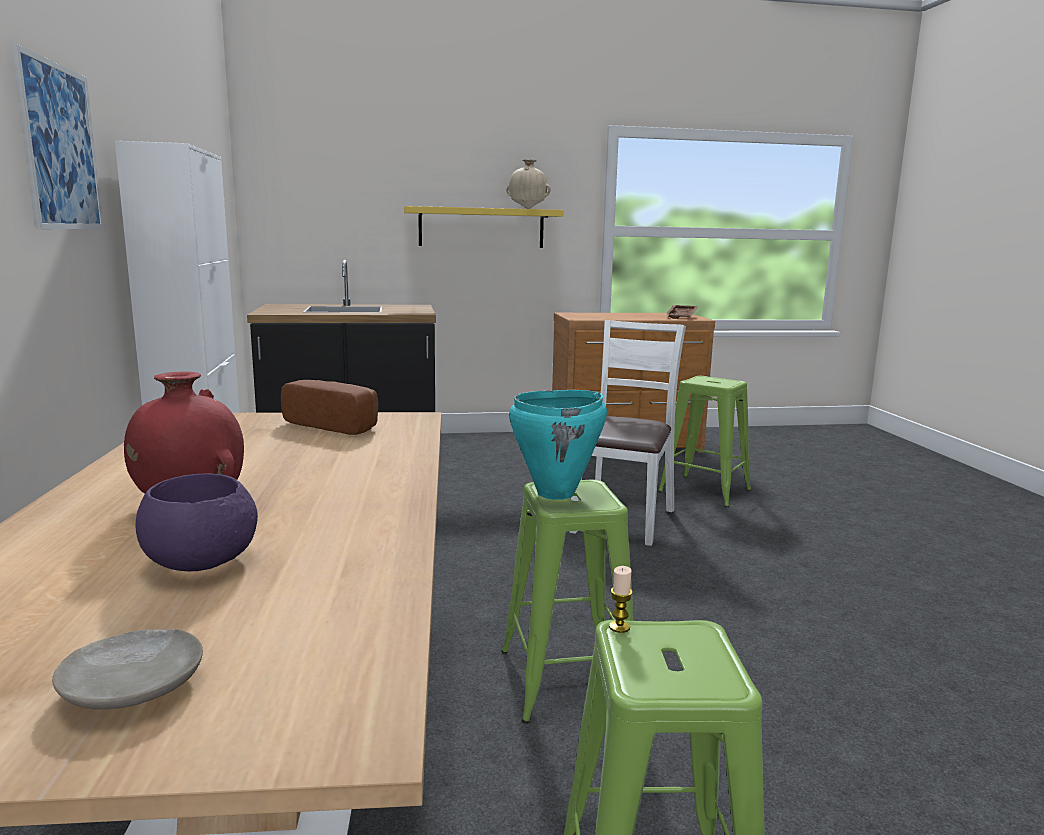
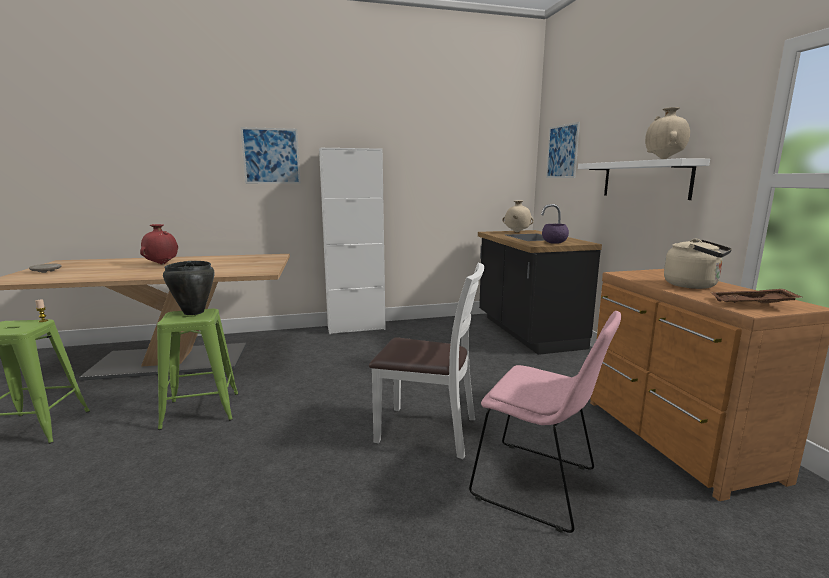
camera: 85 degrees right, 0 degrees up
purple bowl [136,474,258,571] -> purple bowl moved to [542,224,569,244]
bread [281,380,378,435] -> none
yellow shelf [404,206,564,248] -> white shelf [578,158,710,200]
turquoise cooking pot [509,390,607,500] -> black cooking pot [163,261,215,315]
green stool [658,376,751,507] -> pink chair [469,311,621,533]
none -> beige vase [502,201,534,232]
none -> picture [546,122,580,178]
none -> beige kettle [664,239,732,289]

